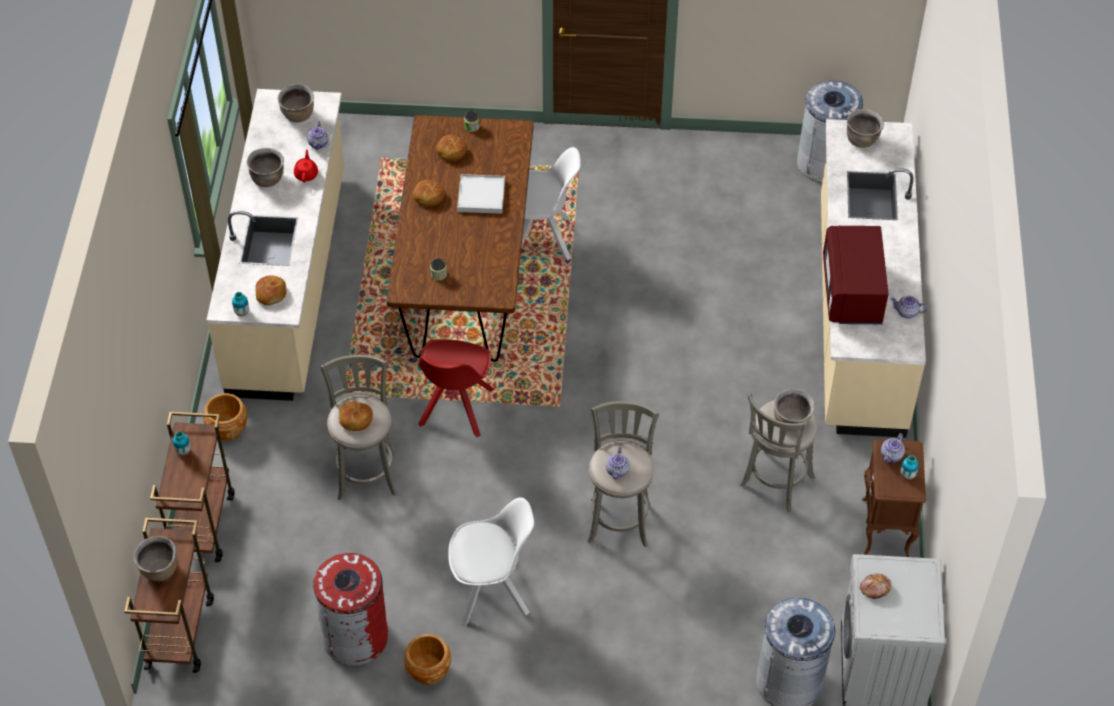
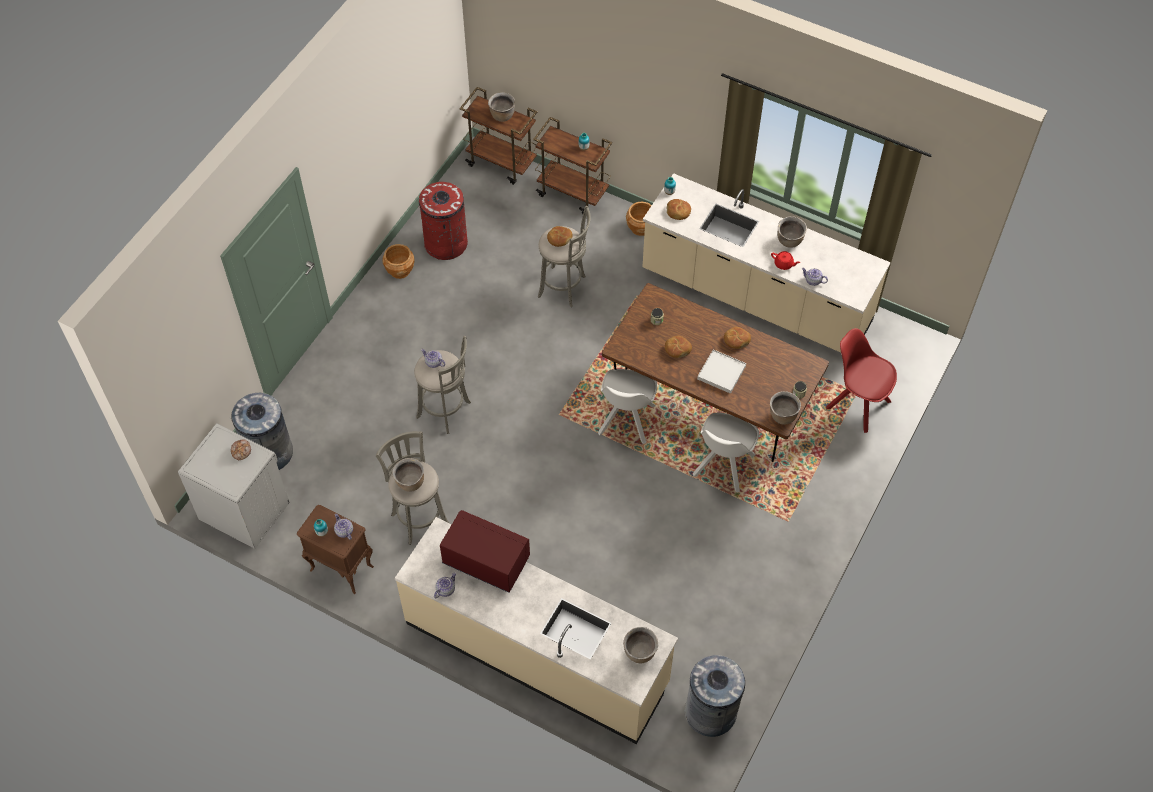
camera: 115 degrees right, 5 degrees up
brown cooking pot [278,84,314,122] -> brown cooking pot moved to [770,391,801,425]
red chair [418,339,495,437] -> red chair moved to [826,328,897,433]
bread [436,135,467,161] -> bread moved to [665,336,692,358]
white chair [448,497,534,626] -> white chair moved to [598,369,657,444]

